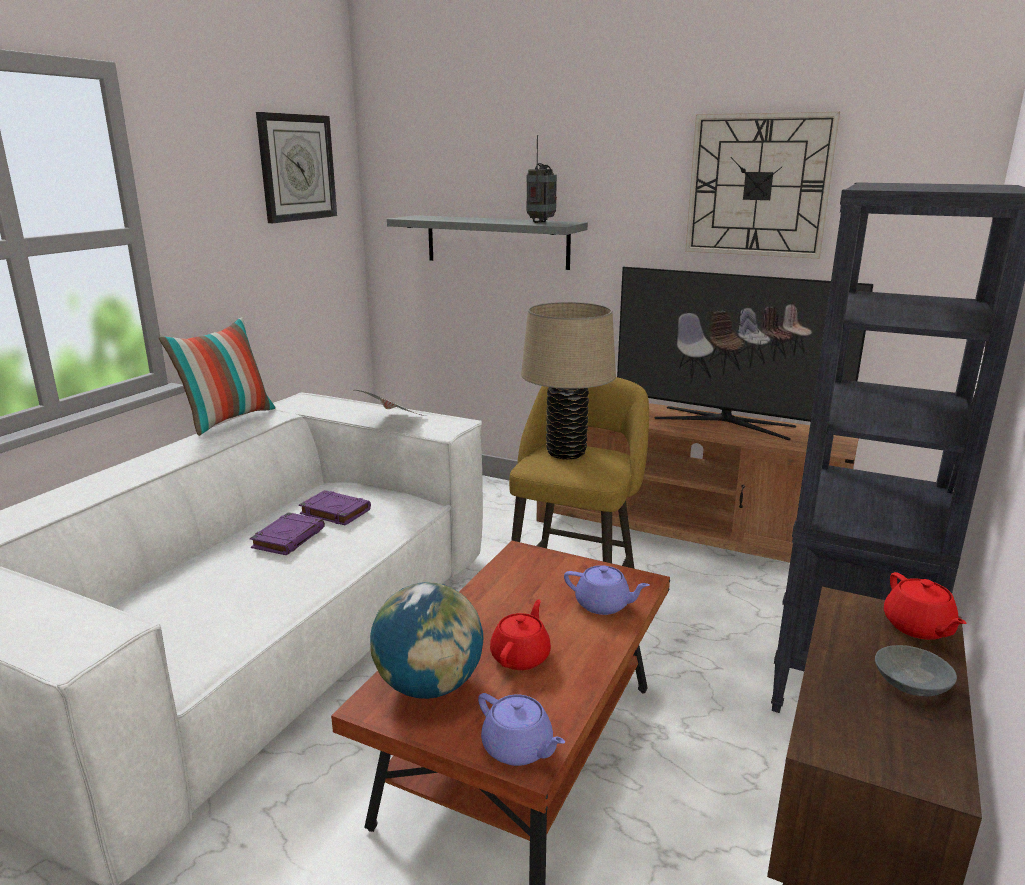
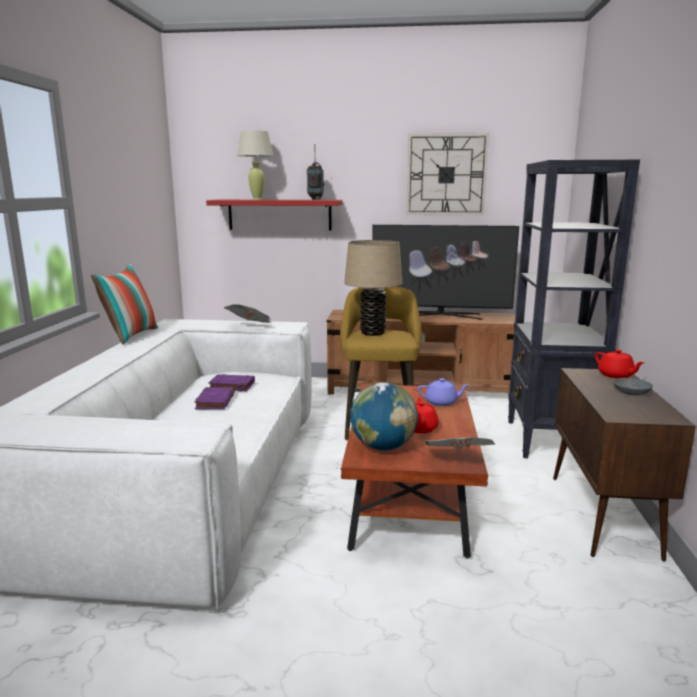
camera: 20 degrees left, 5 degrees down
wall clock [256,112,337,223] -> none
grey shelf [387,215,588,270] -> red shelf [206,200,343,231]
purple teapot [478,693,565,766] -> newspaper [424,438,495,450]
none -> beige table lamp [237,130,274,200]

